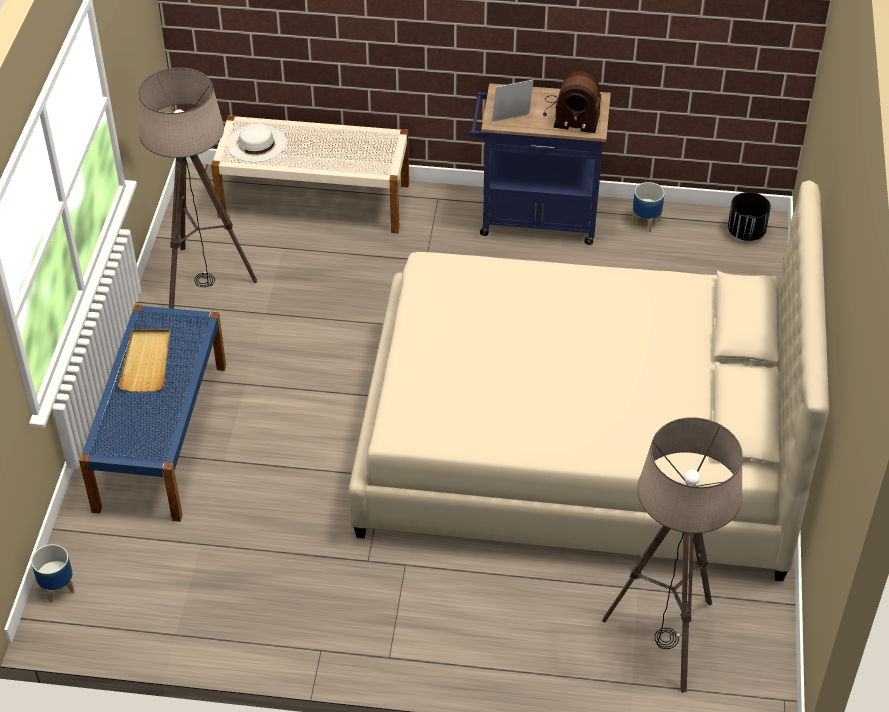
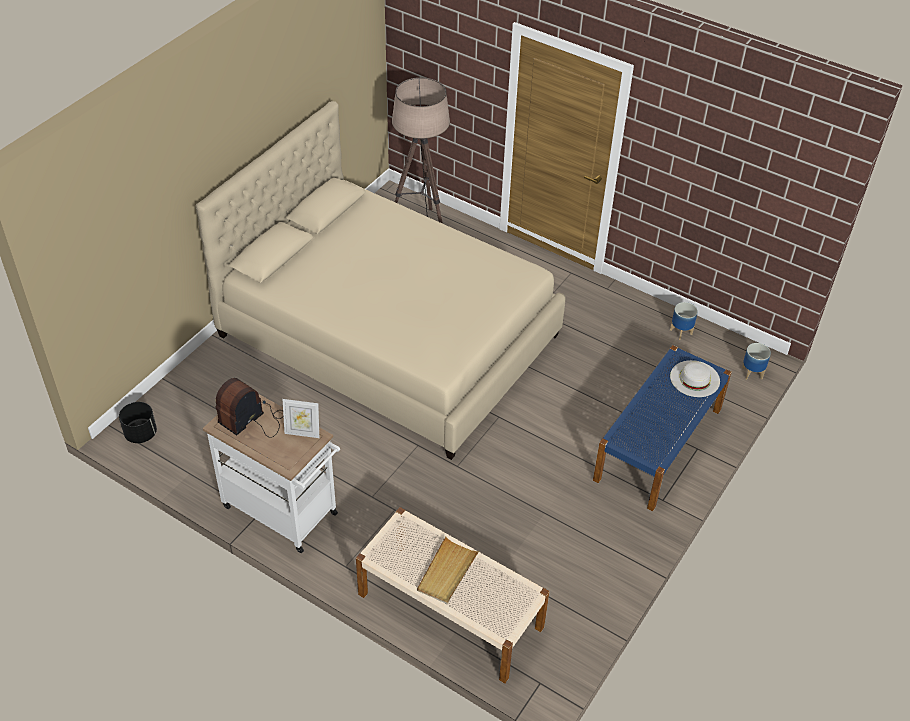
camera: 155 degrees left, 0 degrees up
beige tray [118,329,170,392] -> beige tray moved to [417,536,480,604]
floor lamp [138,67,257,309] -> none
white hat [227,123,286,162] -> white hat moved to [670,360,720,397]
blue cart [469,83,611,245] -> white cart [203,394,340,553]
radio [543,71,601,133] -> radio turned 90 degrees counterclockwise [215,378,282,438]
planter [632,182,665,232] -> planter moved to [670,302,698,340]

